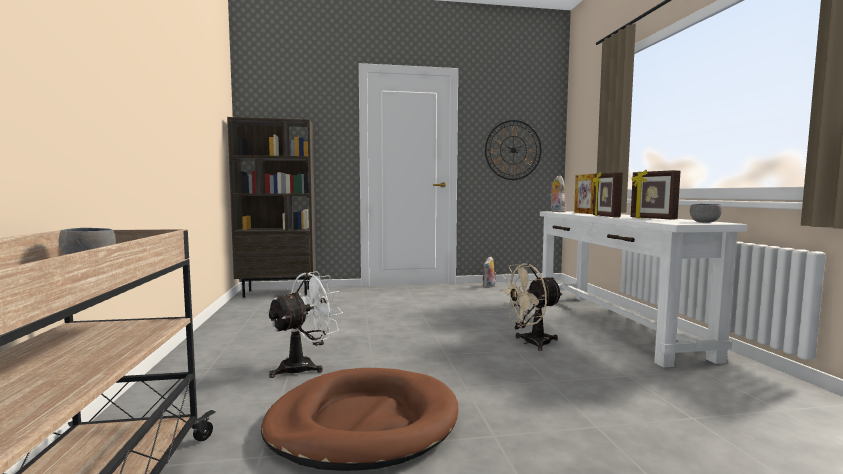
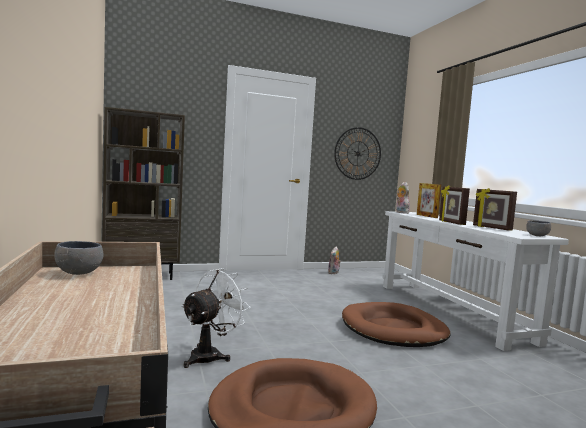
camera: 10 degrees left, 0 degrees up
beige fan [499,263,563,351] -> brown dog bed [342,302,451,347]

